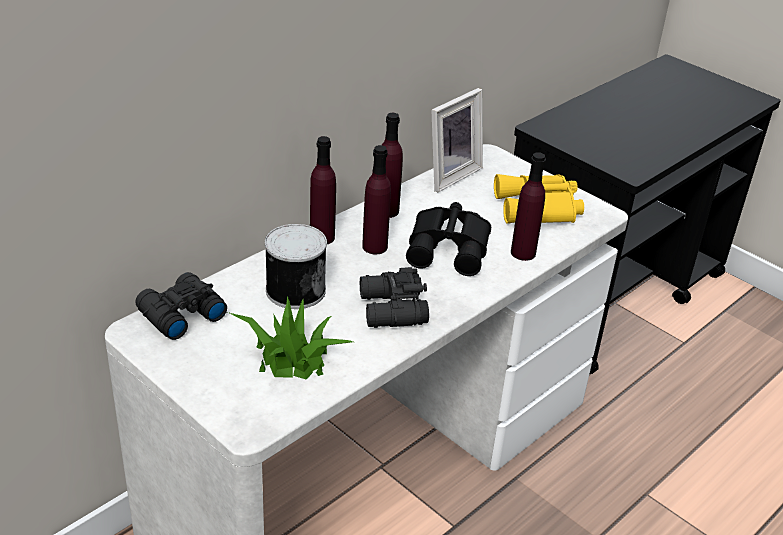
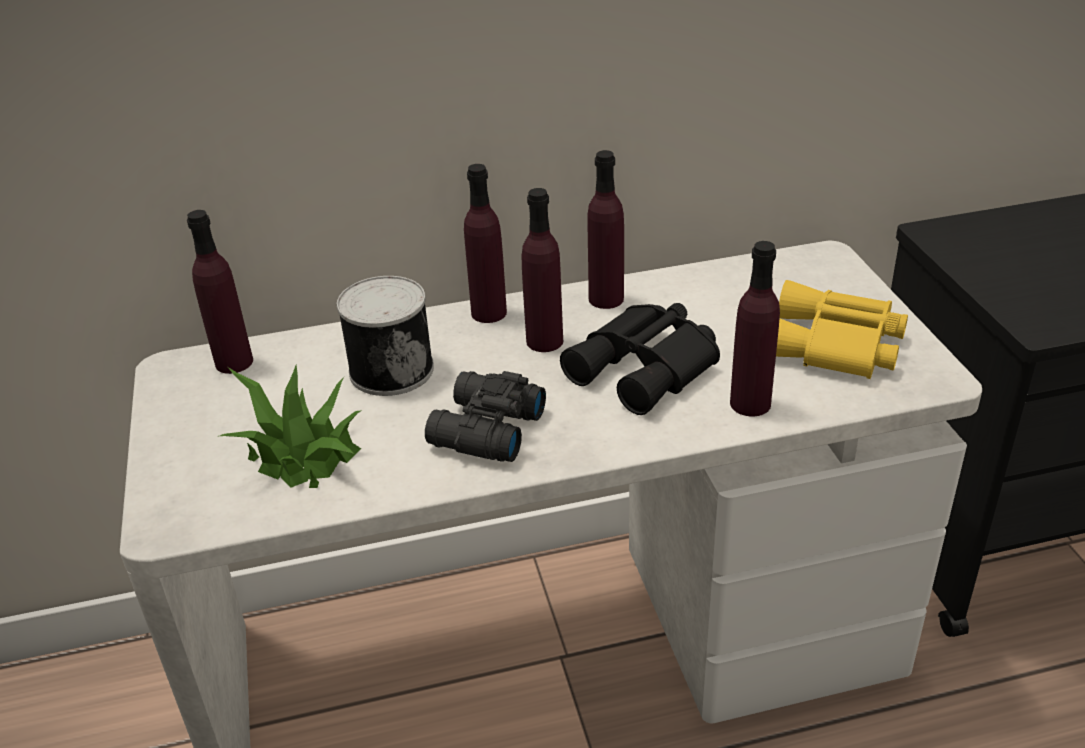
camera: 35 degrees right, 0 degrees up
black binoculars [135,272,227,340] -> purple bottle [187,210,253,374]
picture frame [431,88,483,192] -> none

